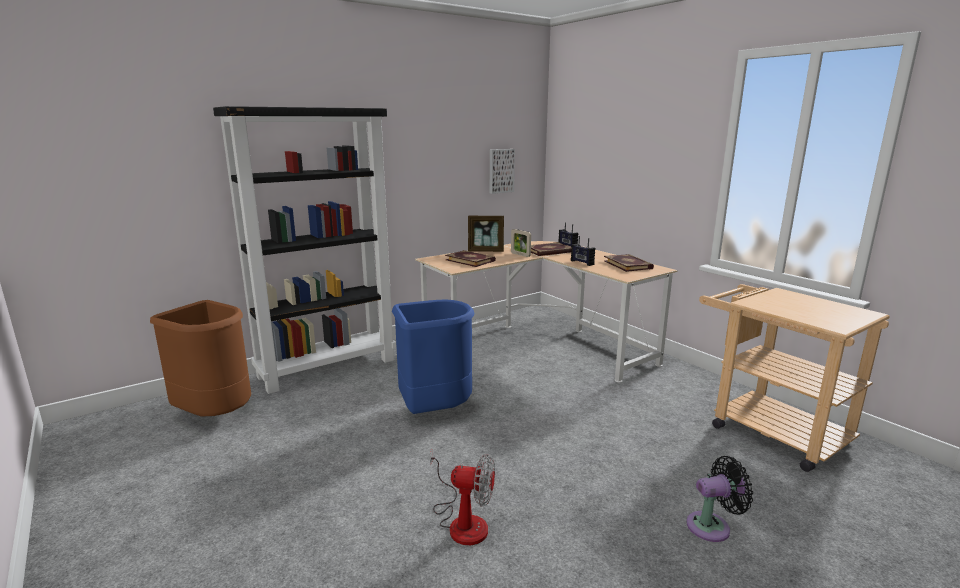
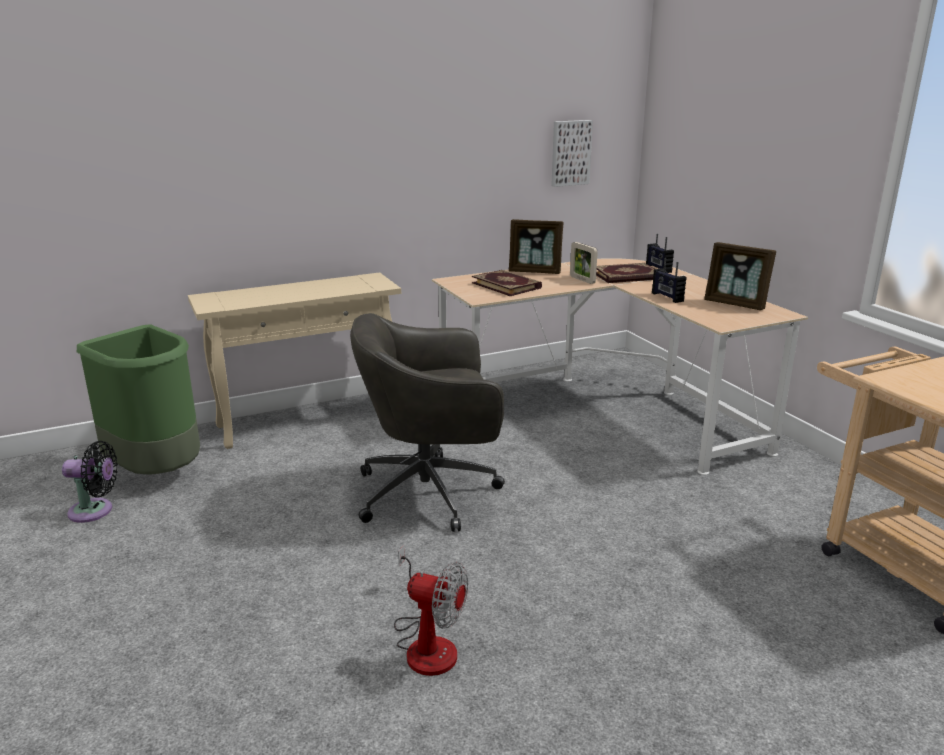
camera: 10 degrees right, 5 degrees up
brown trash can [150,300,251,416] -> green trash can [76,325,200,475]
black bookcase [213,106,396,394] -> beige console table [188,273,401,449]
blue trash can [392,299,474,414] -> grey office chair [350,313,505,532]
book [604,254,654,272] -> picture frame [704,242,776,310]
black fan [687,456,753,542] -> black fan moved to [62,441,118,523]

